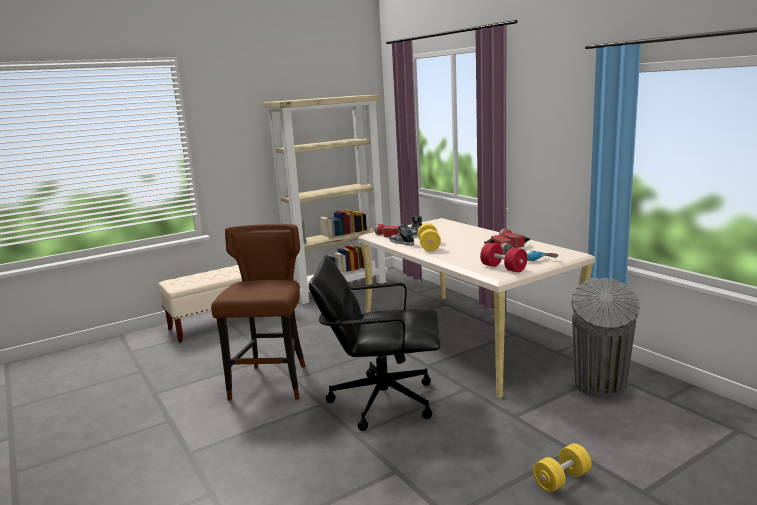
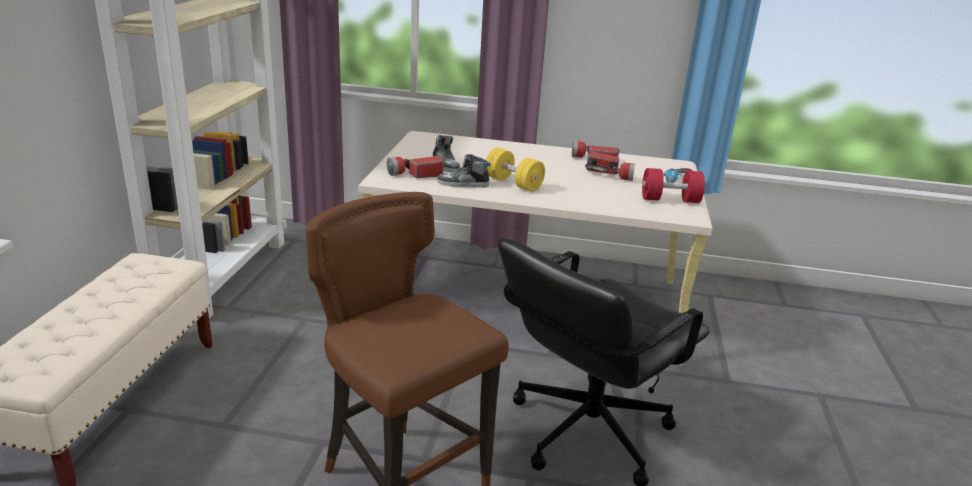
camera: 50 degrees left, 10 degrees up
yellow dumbbell [533,443,592,492] -> none
grey trash can [571,278,640,398] -> none

